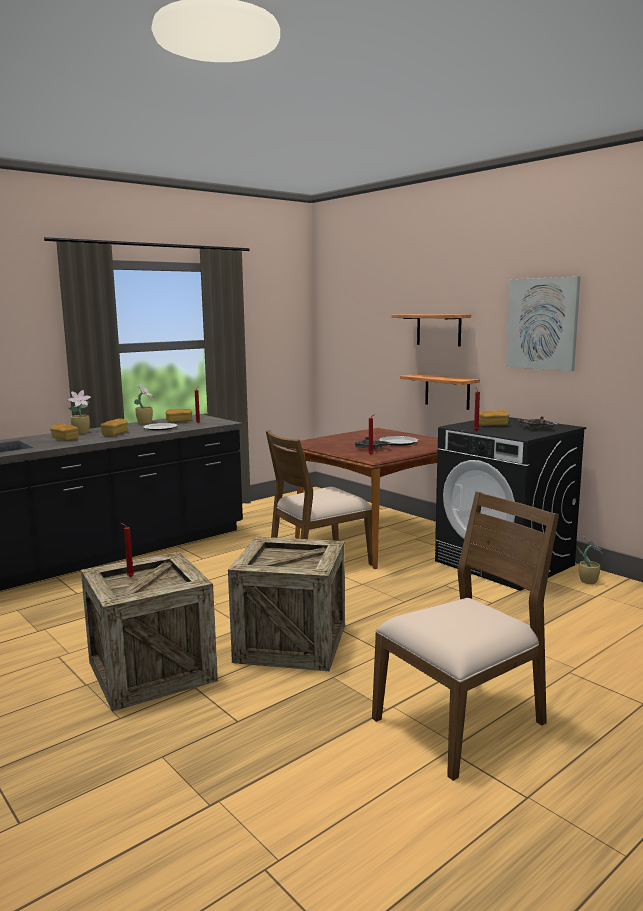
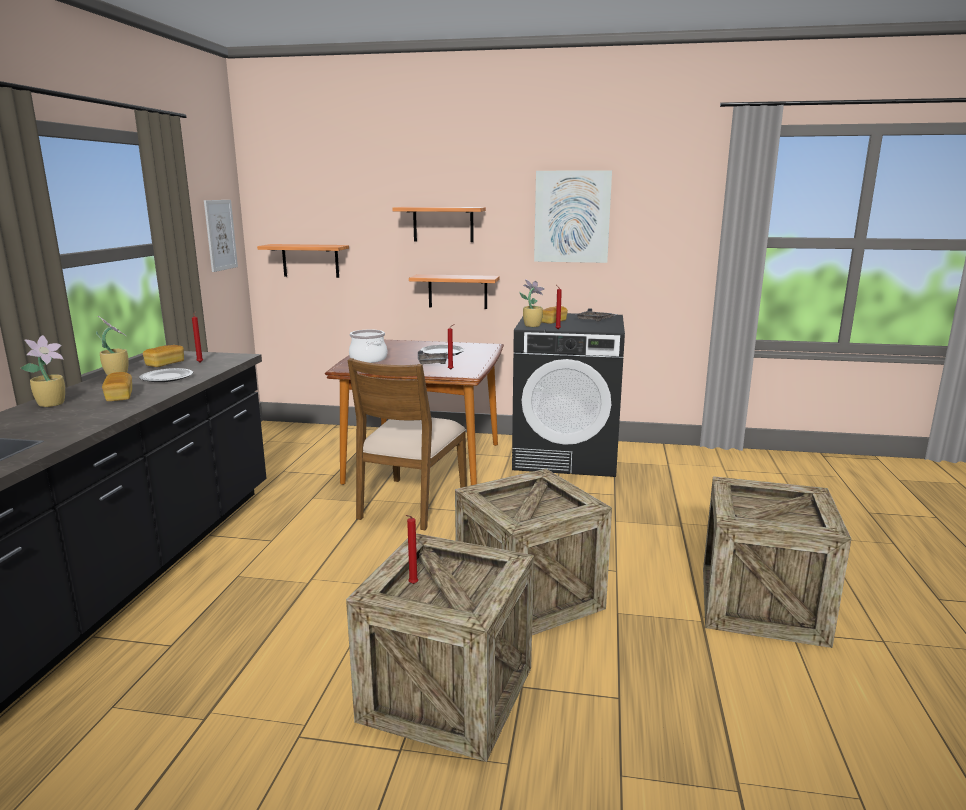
camera: 40 degrees left, 5 degrees up
bread [50,424,79,440] -> none
brown chair [372,491,559,781] -> crate [703,476,851,648]
potted plant [577,536,603,584] -> potted plant moved to [519,279,545,327]
none -> picture [204,200,238,272]
none -> shelf [257,244,349,278]
none -> cooking pot [349,330,387,363]

